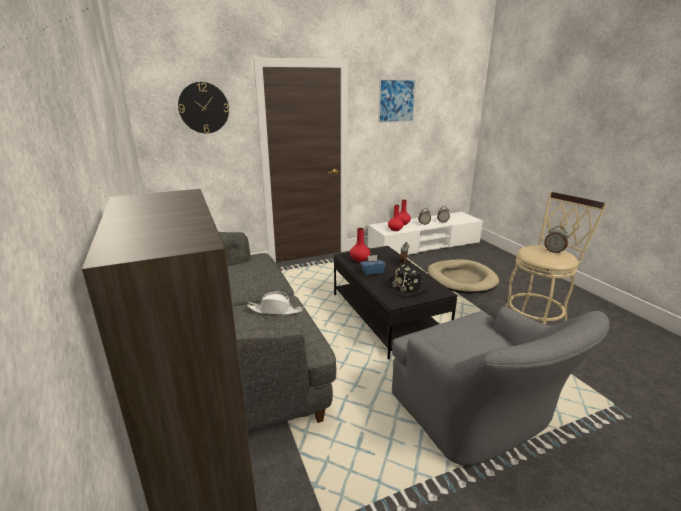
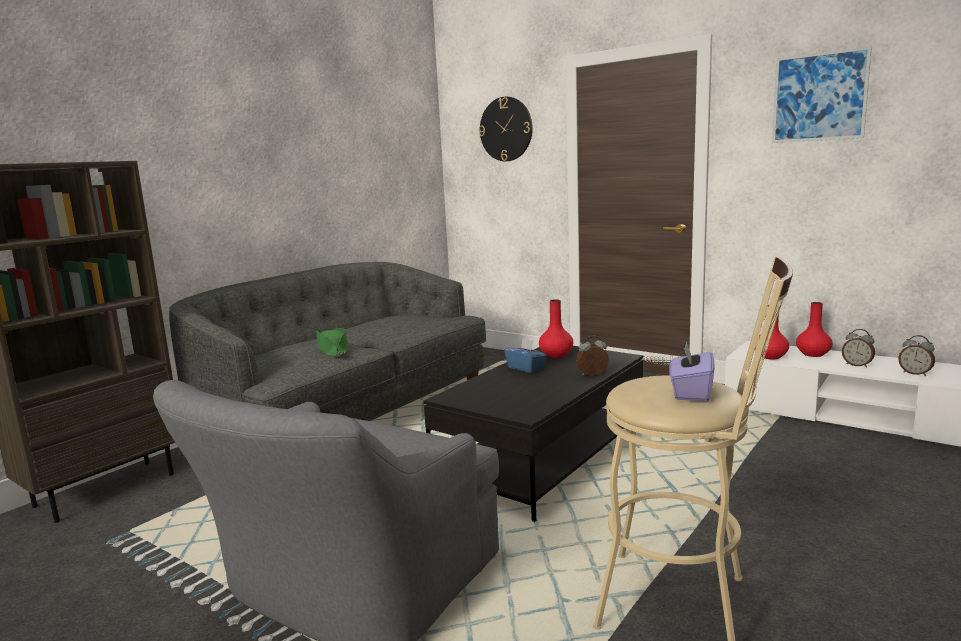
camera: 60 degrees right, 10 degrees down
white hat [247,291,304,315] -> green hat [316,328,348,356]
black hat [387,265,429,297] -> none
beige dog bed [427,260,499,294] -> none
alarm clock [545,226,568,254] -> purple tissue box [669,341,714,401]

